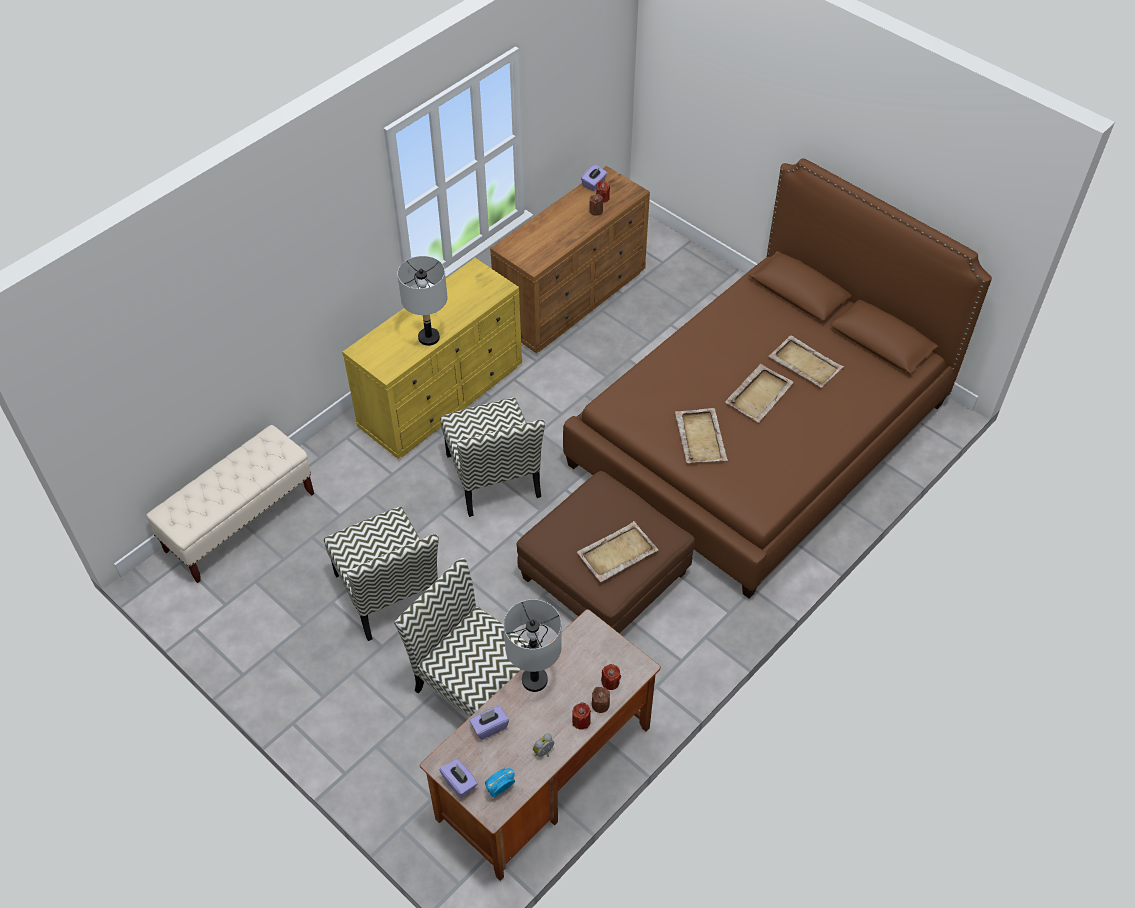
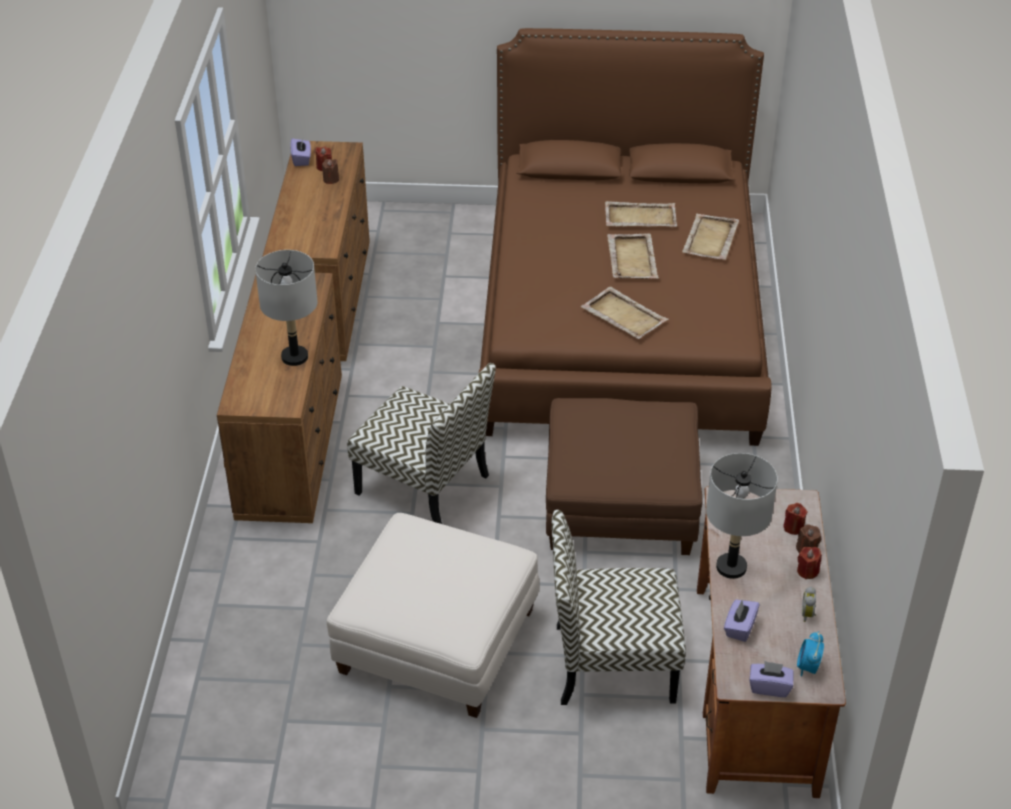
camera: 40 degrees left, 10 degrees down
beige bench [146,425,314,583] -> none
chair [324,506,439,641] -> white ottoman [327,513,540,718]
yellow dresser [342,258,522,459] -> brown dresser [217,273,342,523]
beige tray [577,521,659,582] -> beige tray moved to [682,214,739,260]

